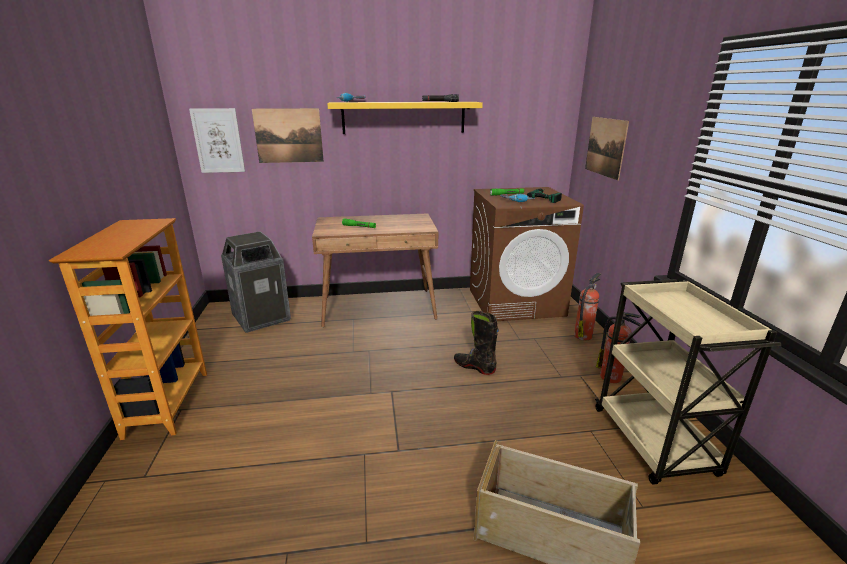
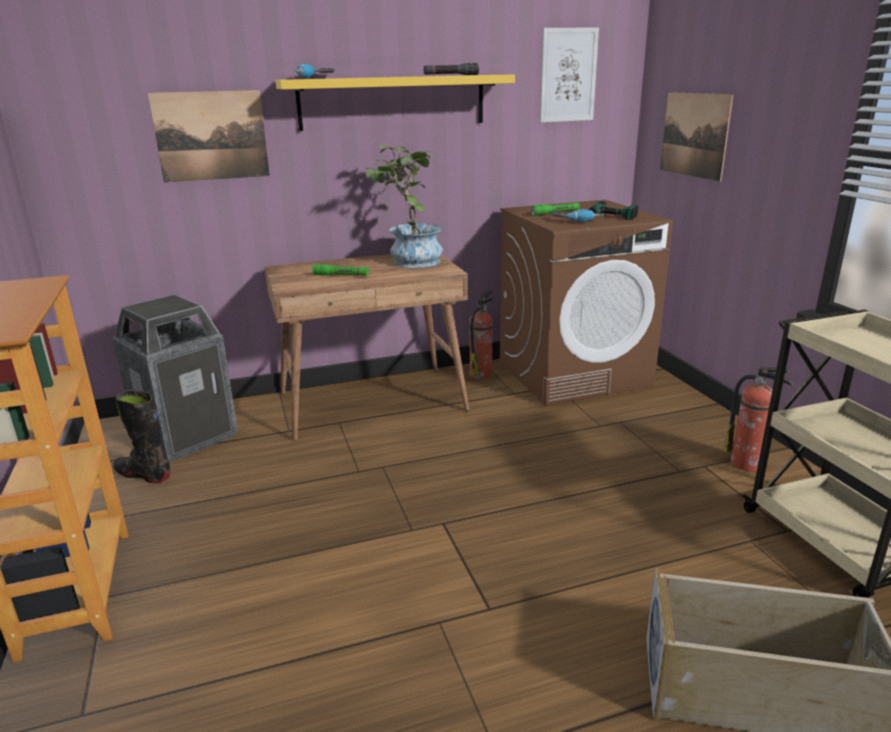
camera: 10 degrees left, 0 degrees up
picture [189,108,245,173] -> picture moved to [540,28,599,122]
black boot [454,311,499,375] -> black boot moved to [113,390,170,483]
fire extinguisher [574,273,601,340] -> fire extinguisher moved to [469,291,493,379]
none -> potted plant [365,144,443,268]

